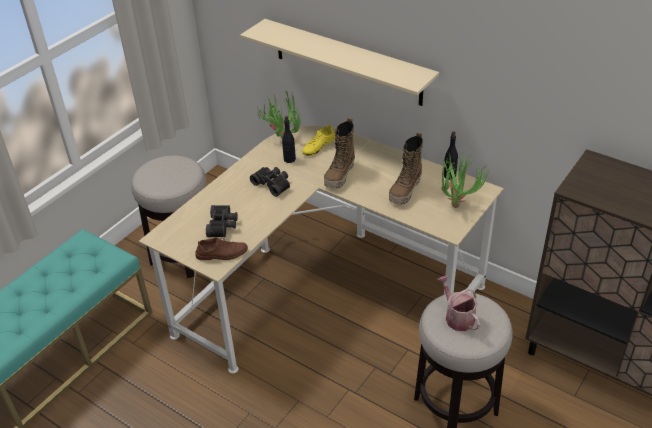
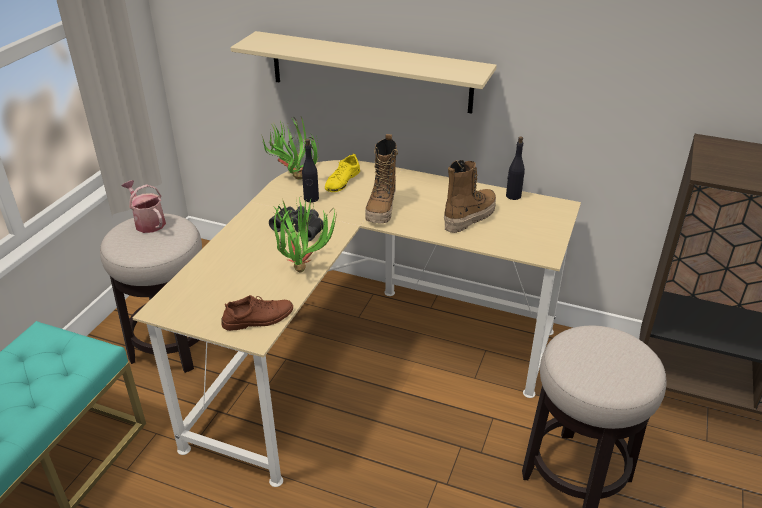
camera: 15 degrees left, 5 degrees down
black binoculars [206,205,238,237] -> none
boot [389,132,423,205] -> boot turned 150 degrees counterclockwise [444,160,496,233]
watering can [437,275,480,331] -> watering can moved to [122,180,166,233]
potted plant [441,153,489,208] -> potted plant moved to [272,198,336,273]

